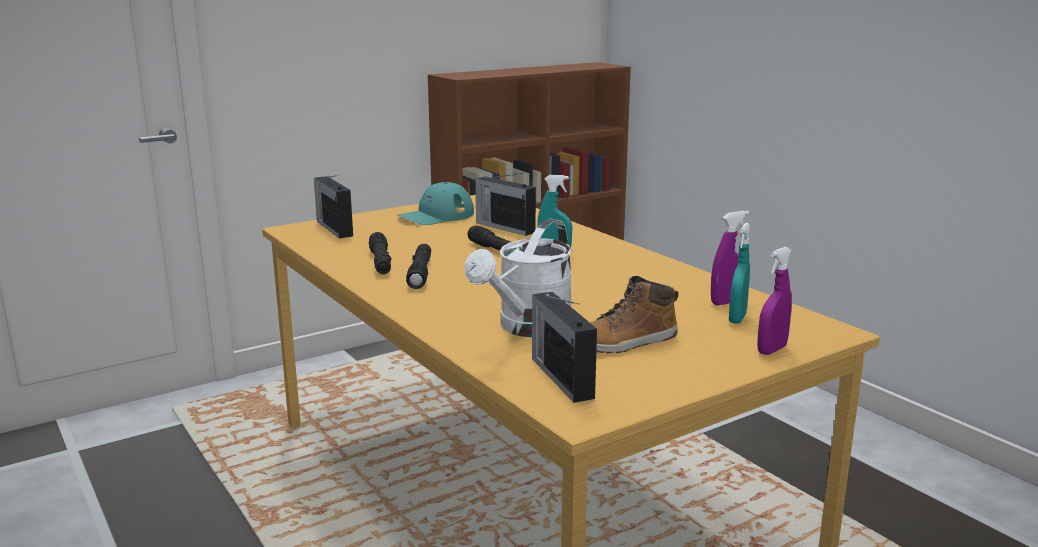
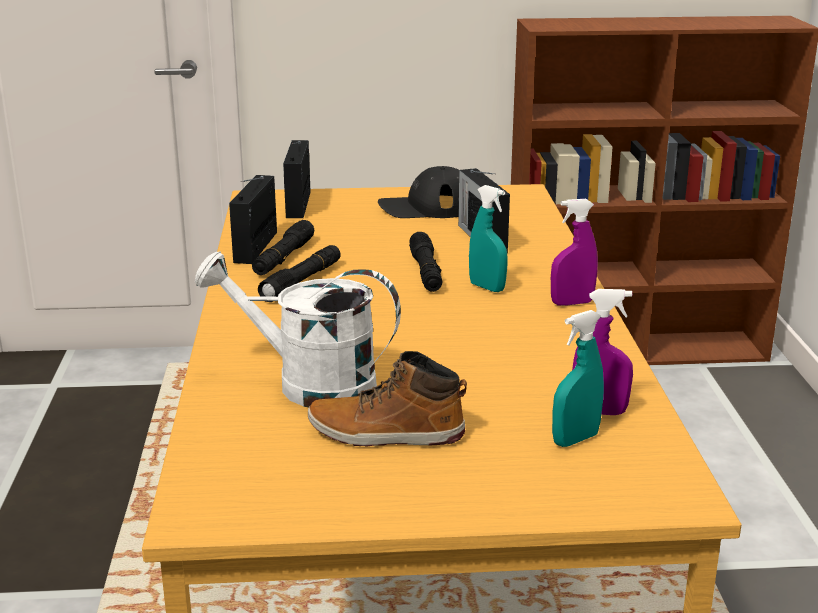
camera: 30 degrees right, 5 degrees up
turquoise cap [398,182,474,225] -> black cap [378,166,459,218]
white watering can [464,219,572,337] -> white watering can turned 45 degrees clockwise [195,251,401,407]
radio [532,292,597,403] -> radio moved to [229,175,277,264]
purple spray bottle [757,247,792,355] -> purple spray bottle moved to [551,199,598,305]

